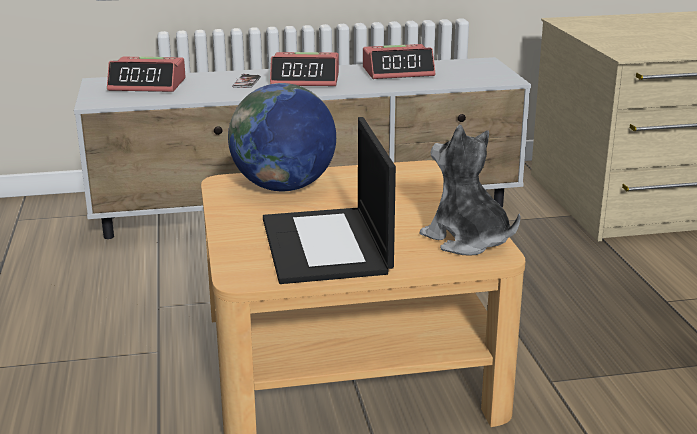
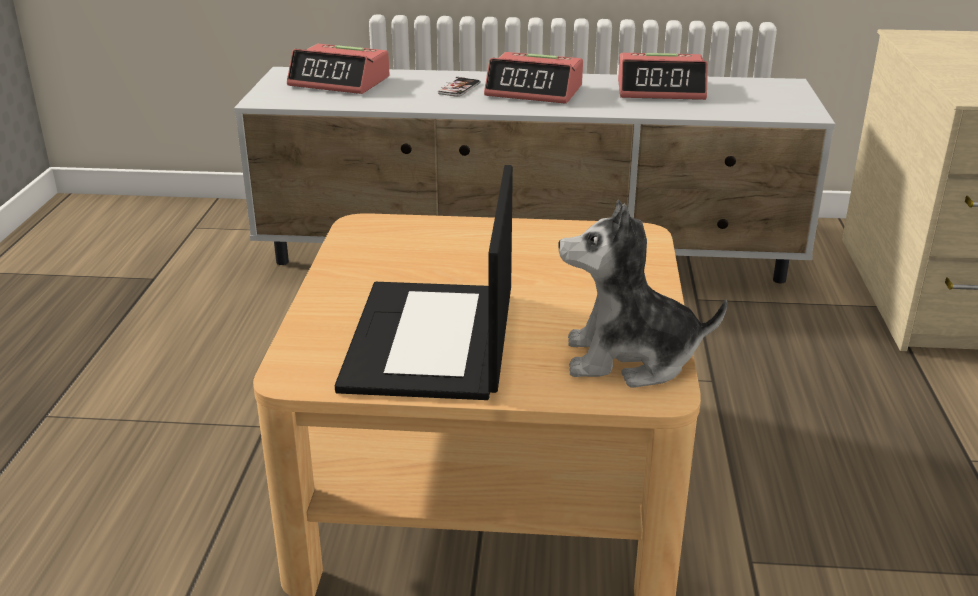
camera: 15 degrees right, 5 degrees up
globe [228,83,336,191] -> none
plush toy [420,125,521,255] -> plush toy turned 60 degrees counterclockwise [558,200,727,388]

